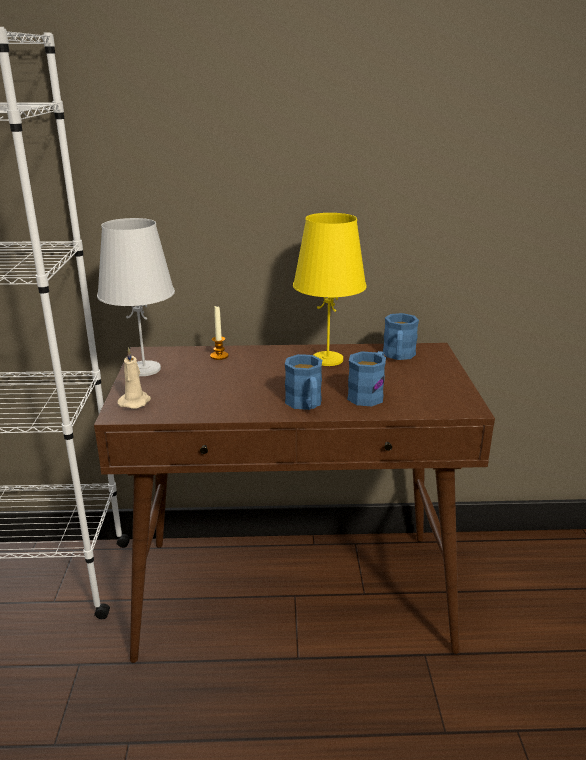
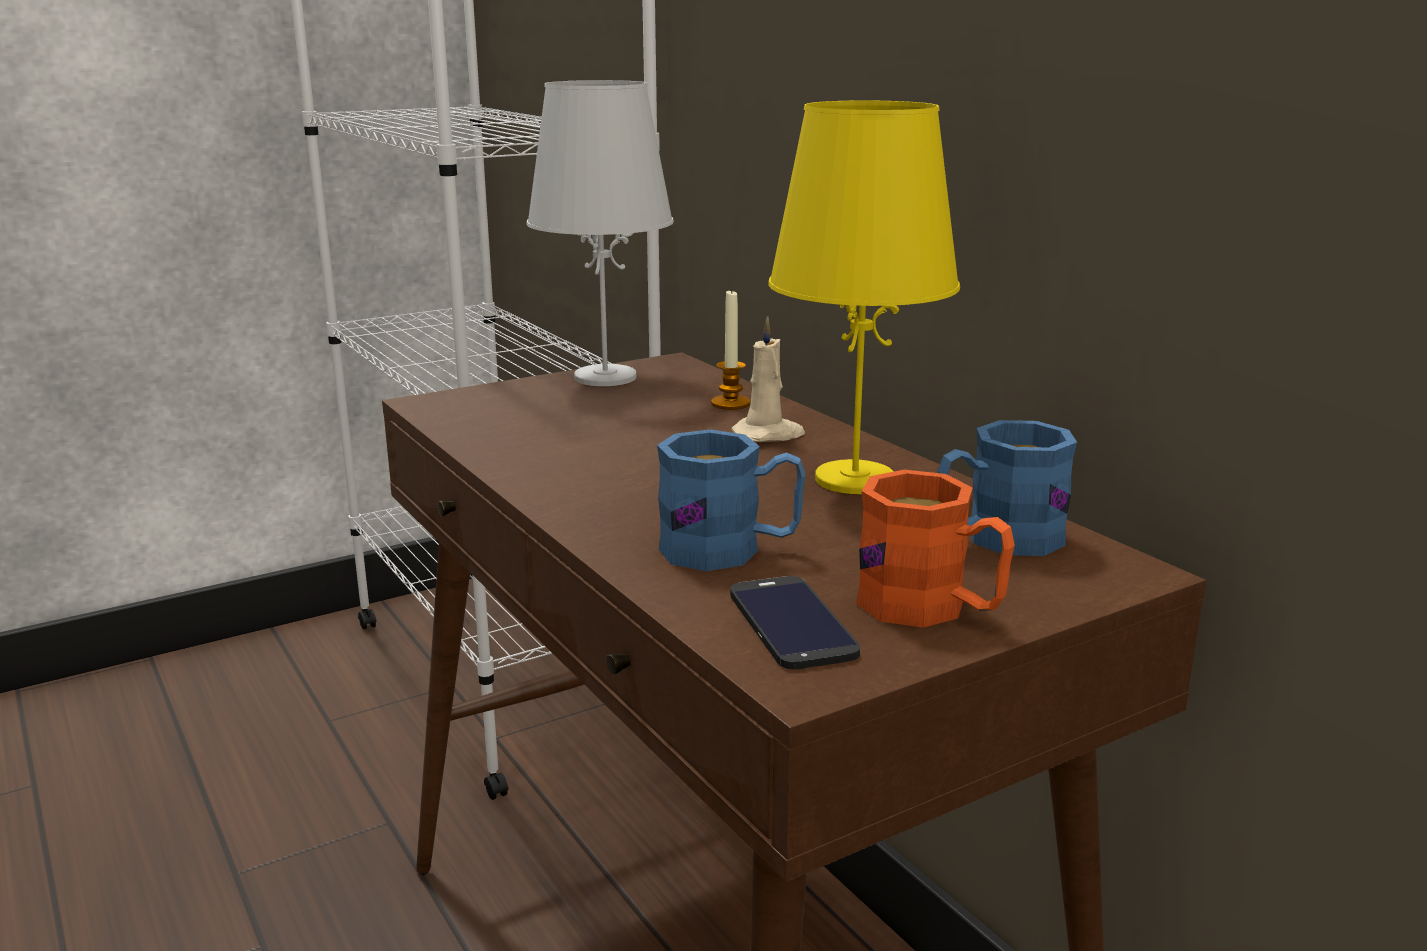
camera: 60 degrees right, 5 degrees down
beige candle [117,347,151,409] -> beige candle moved to [731,316,805,442]
blue mug [285,354,322,410] -> none
none -> phone [730,576,860,670]
none -> orange mug [856,470,1015,628]

